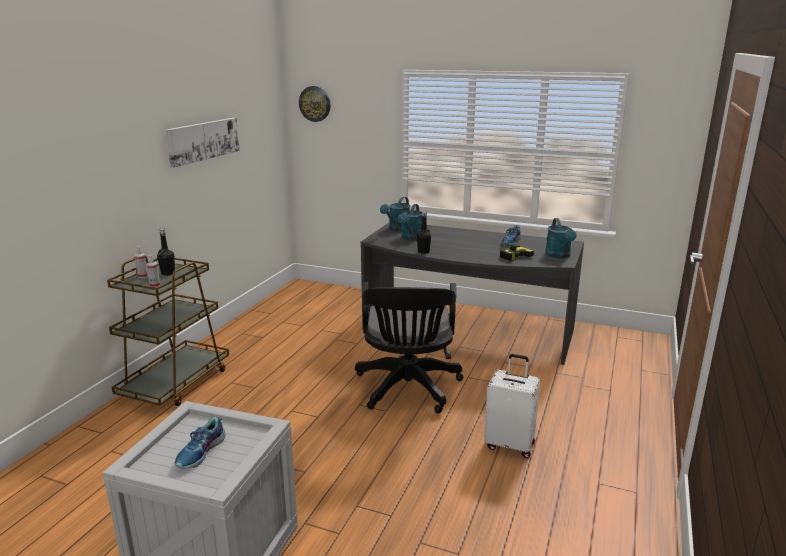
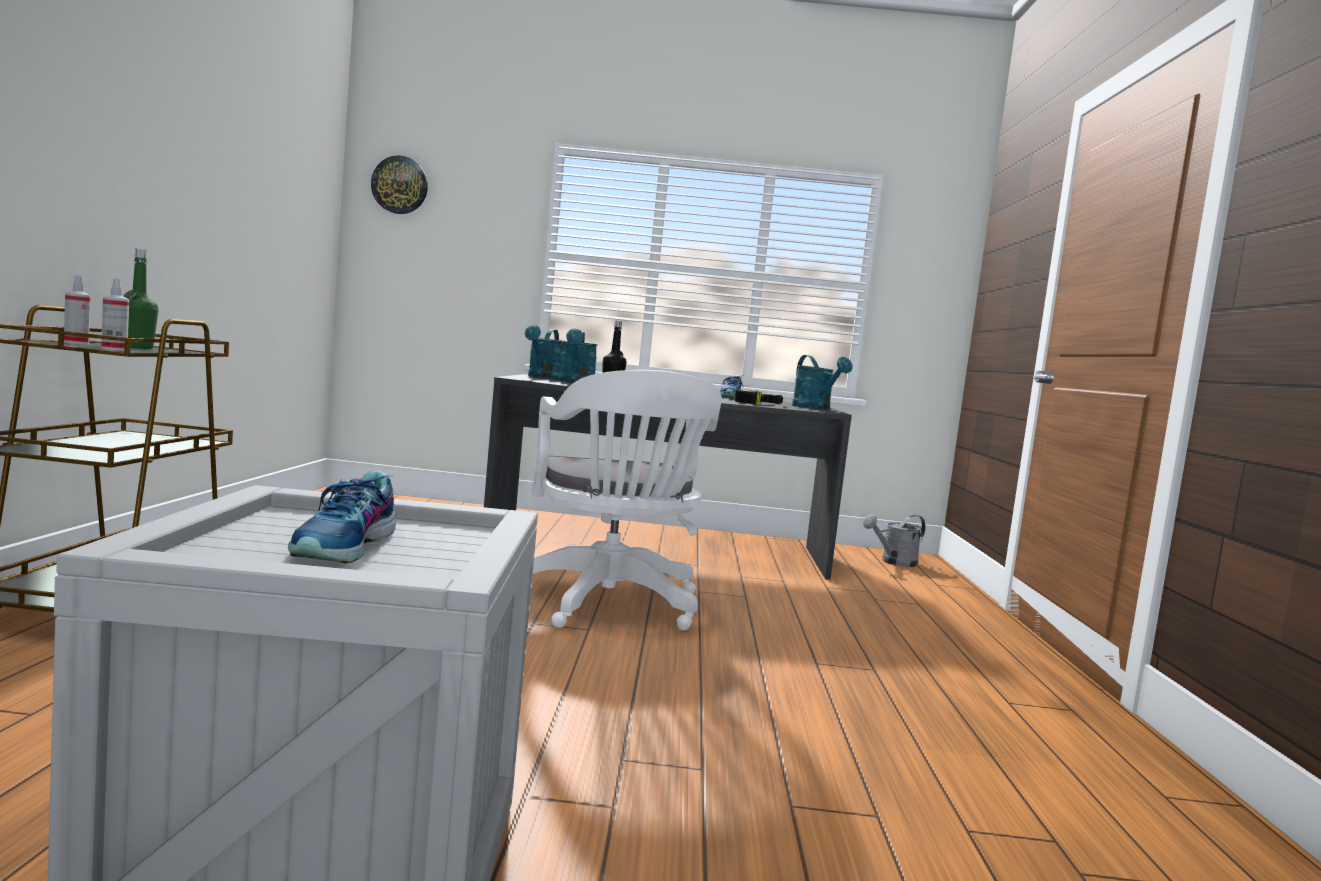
camera: 20 degrees left, 15 degrees down
black bottle [157,228,175,276] -> green bottle [123,249,159,349]
picture [166,118,240,168] -> none
black office chair [355,282,464,413] -> white office chair [531,370,722,631]
white suitcase [484,354,540,458] -> none
none -> grey watering can [863,514,925,567]

